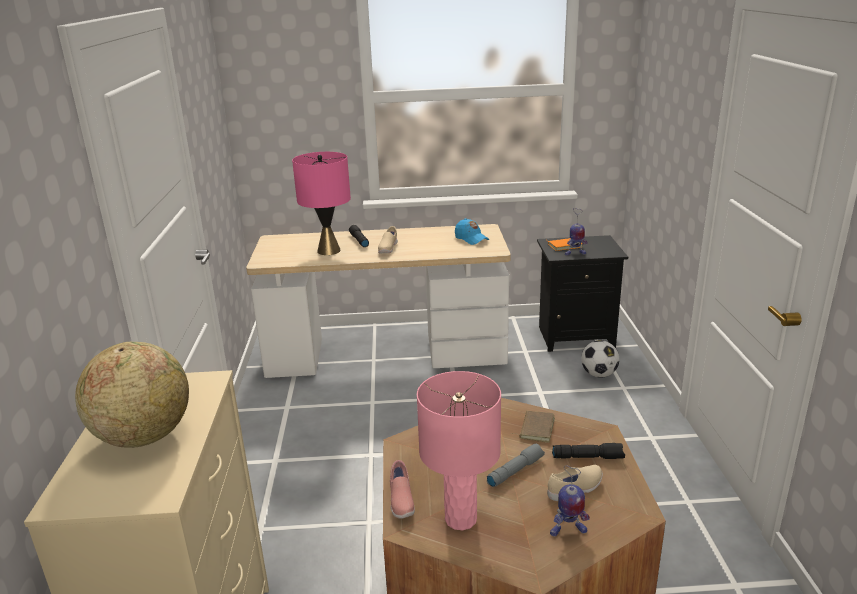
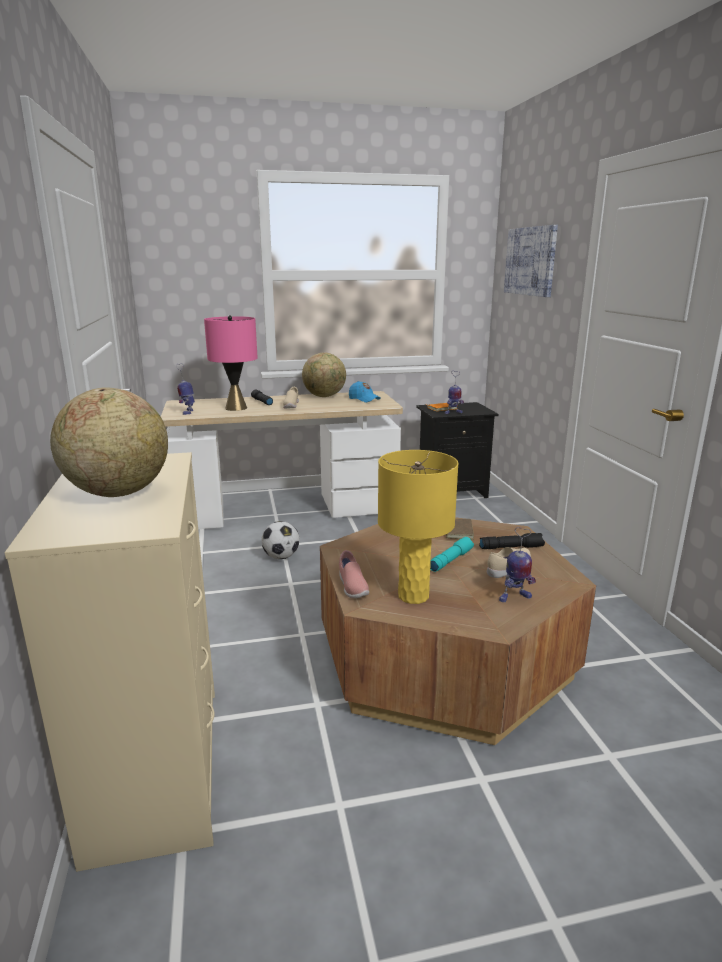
camera: 10 degrees left, 5 degrees down
pink table lamp [417,371,501,530] -> yellow table lamp [378,450,459,604]
grey flashlight [487,444,545,487] -> turquoise flashlight [430,537,474,572]
football [581,340,619,378] -> football moved to [262,521,299,559]
none -> toy robot [176,363,195,415]
none -> globe [302,352,346,397]
none -> picture [504,225,558,297]

